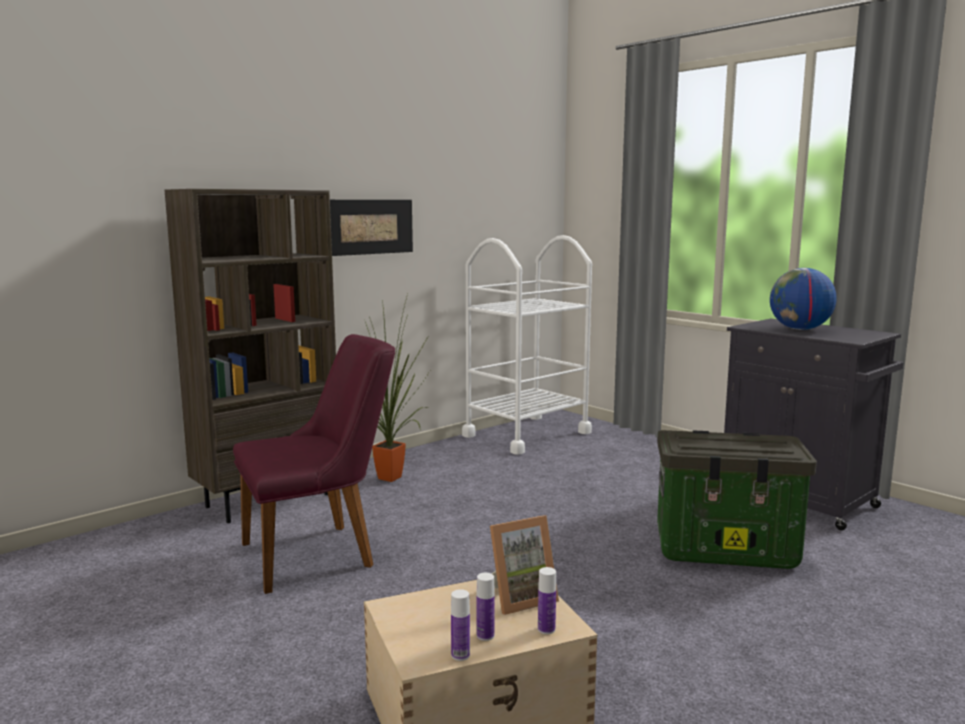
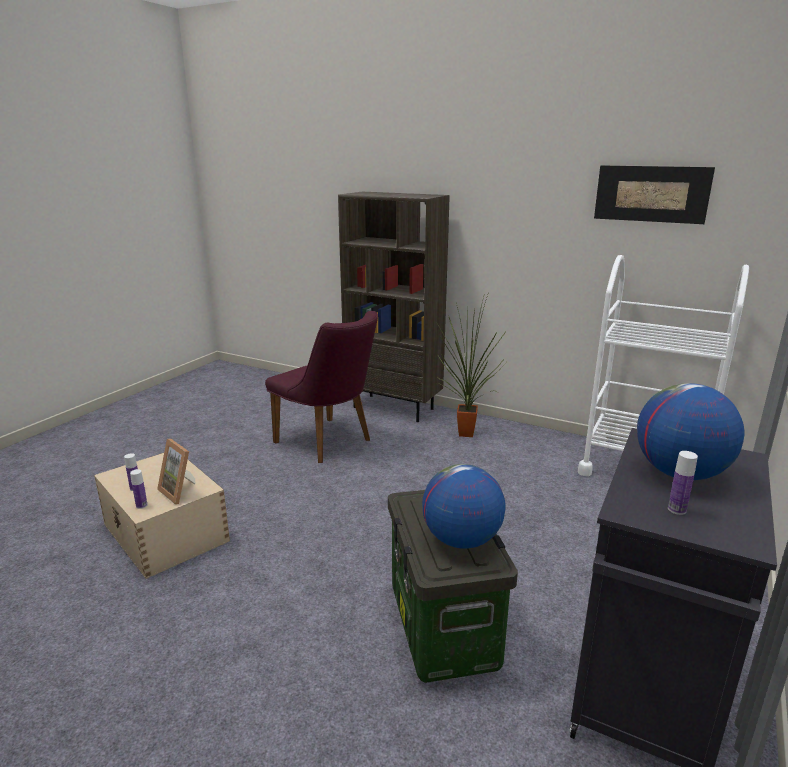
camera: 70 degrees right, 10 degrees up
picture [330,200,413,256] -> picture moved to [594,165,715,224]
bottle [451,589,470,661] -> bottle moved to [668,451,698,515]
none -> globe [422,464,506,549]

